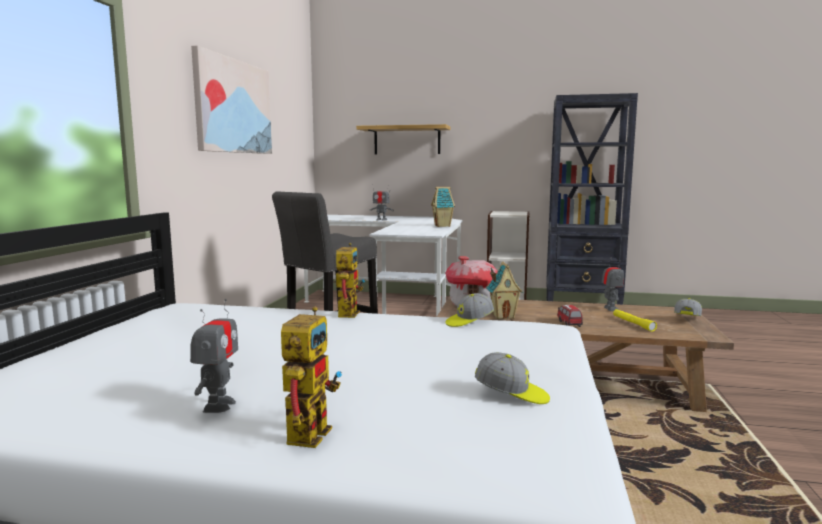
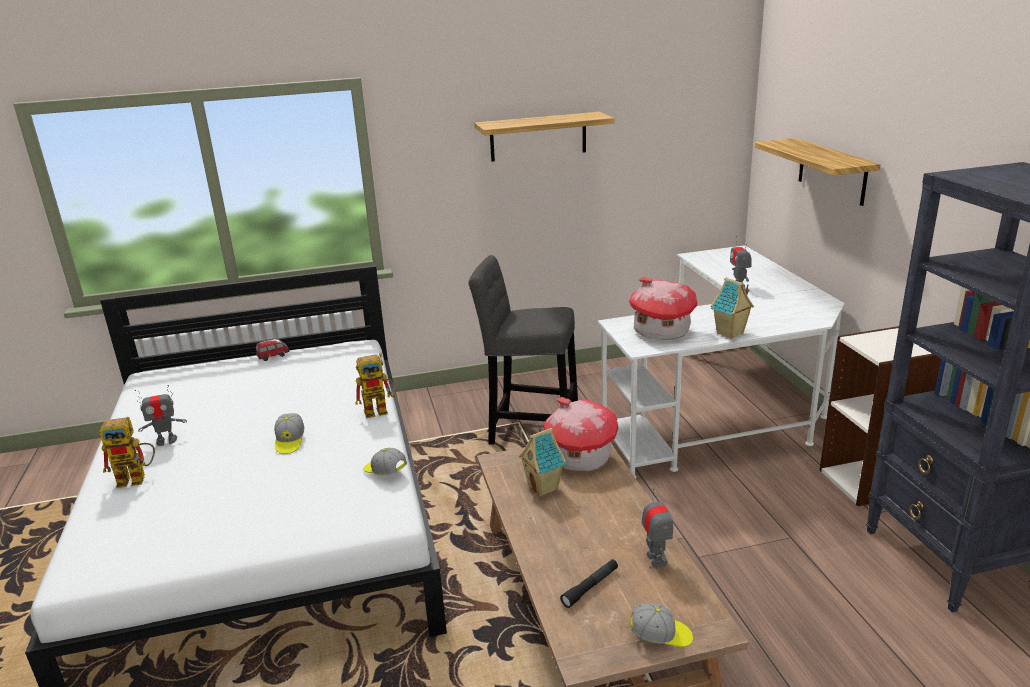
camera: 65 degrees right, 15 degrees up
picture [191,46,272,154] -> shelf [474,112,615,162]
cap [475,352,550,404] -> cap moved to [274,413,304,454]
toy car [557,305,583,327] -> toy car moved to [256,339,289,361]
toy robot [602,263,624,311] -> toy robot turned 75 degrees counterclockwise [642,488,673,569]
yellow flashlight [613,309,657,332] -> black flashlight [560,559,618,608]
none -> toy house [629,277,697,340]

